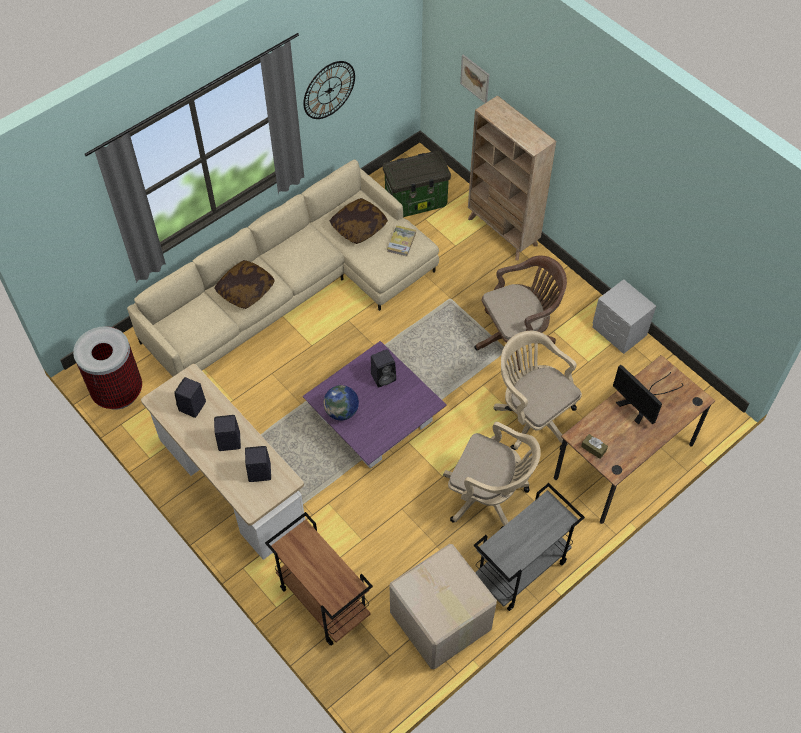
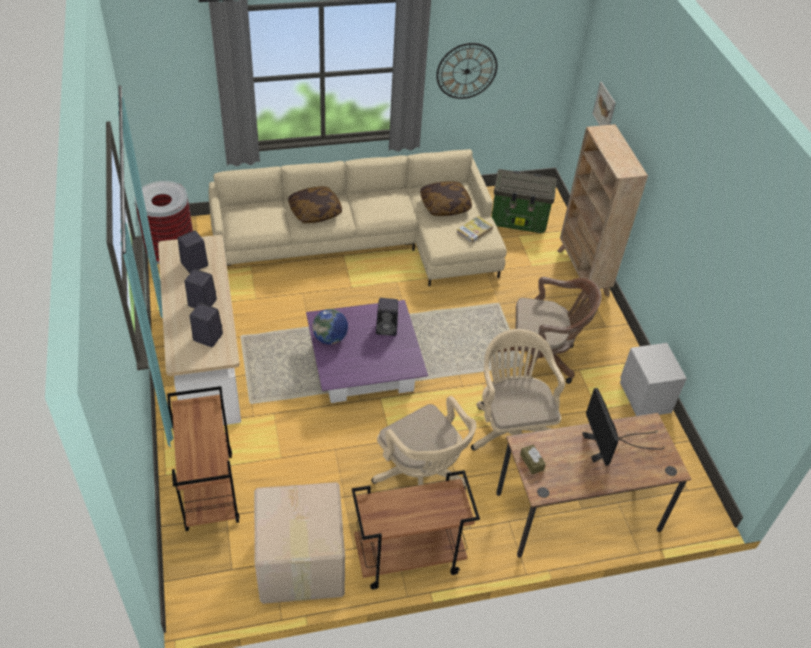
camera: 25 degrees right, 10 degrees down
grey cart [474,483,585,611] -> brown cart [352,470,480,589]

